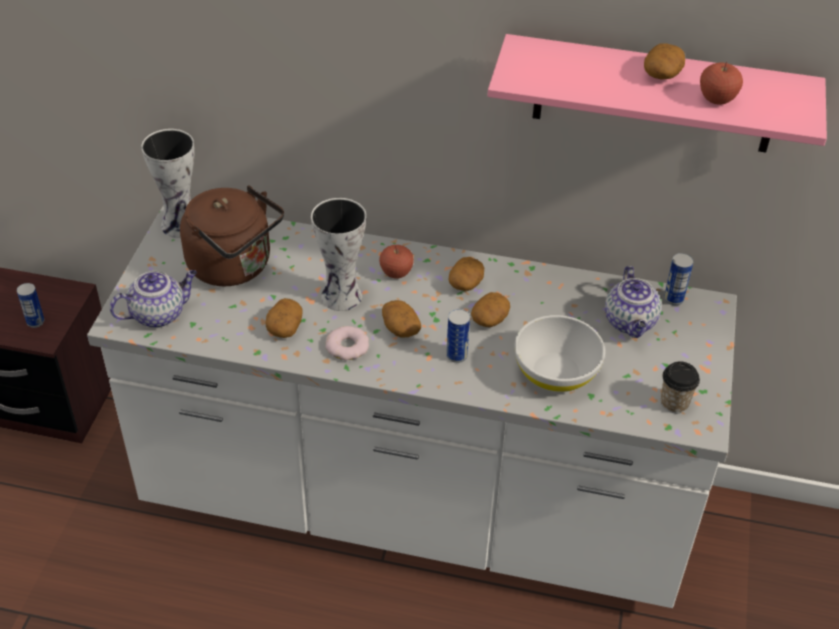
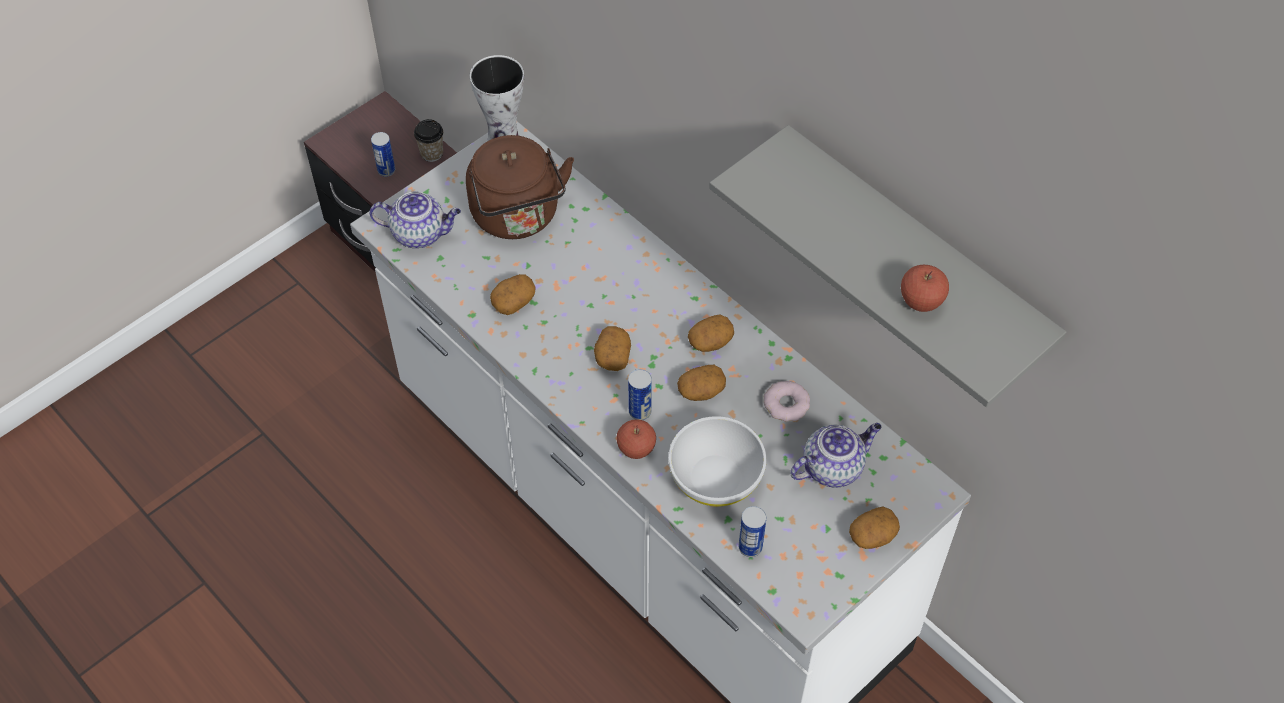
camera: 35 degrees right, 10 degrees up
vase [311,198,366,311] -> none
donut [325,326,369,361] -> donut moved to [763,381,810,422]
apple [379,245,414,279] -> apple moved to [616,419,656,459]
pink shelf [487,34,827,153] -> grey shelf [709,125,1067,407]
teapot [605,266,662,338] -> teapot turned 150 degrees counterclockwise [790,423,882,488]
potato [644,43,685,79] -> potato moved to [849,506,900,549]
cup [661,361,700,413] -> cup moved to [414,119,443,162]
can [664,253,694,305] -> can moved to [738,506,767,557]

